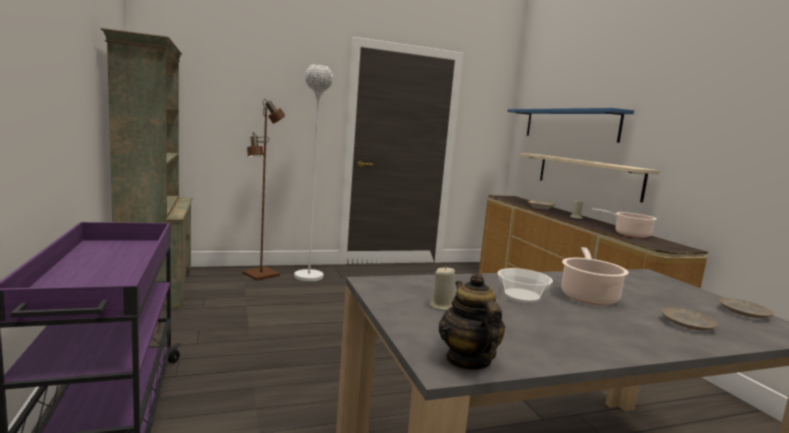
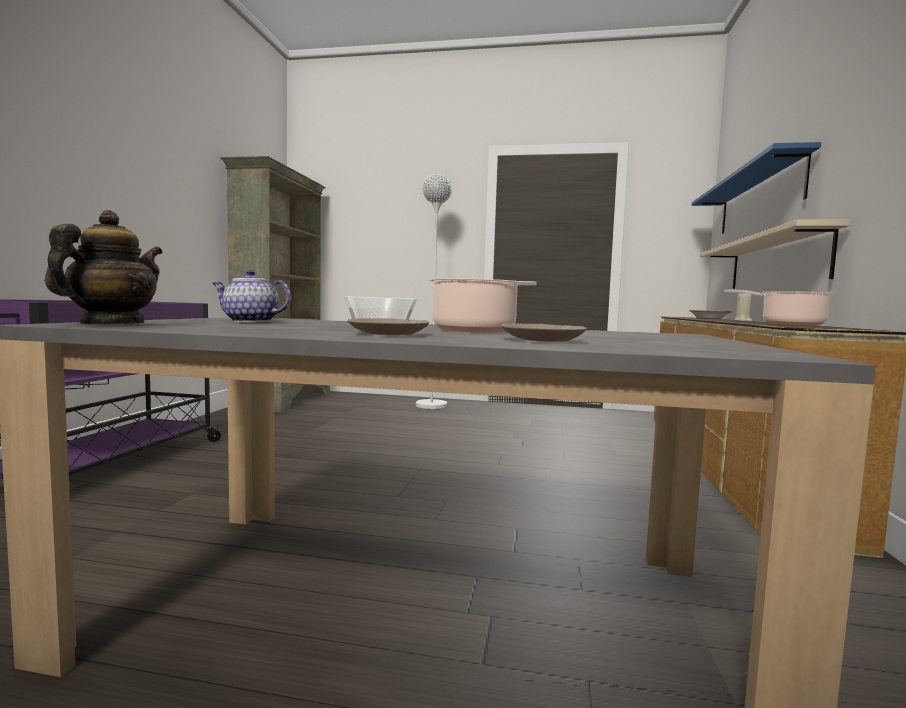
camera: 30 degrees right, 5 degrees down
brown floor lamp [242,99,285,281] -> none
beige candle [430,266,455,310] -> teapot [212,270,291,322]
beige plate [719,298,774,318] -> beige plate moved to [347,318,429,335]

